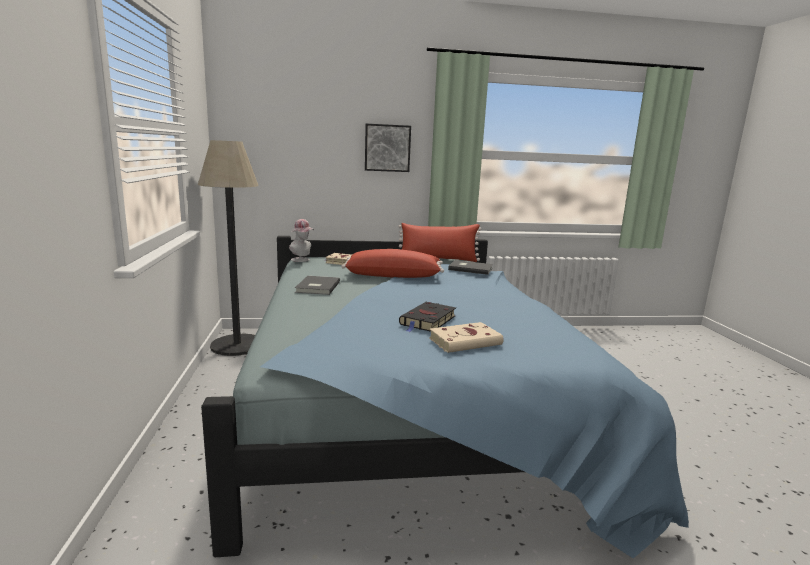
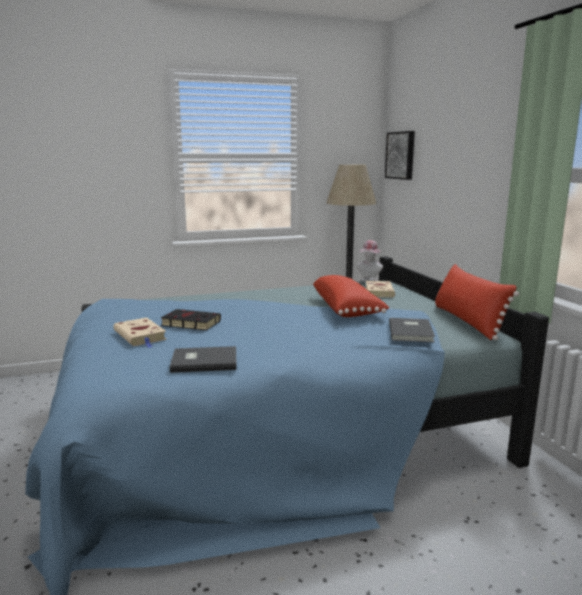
camera: 80 degrees right, 0 degrees up
grey book [295,276,340,295] -> grey book moved to [170,346,237,373]
picture [365,124,411,172] -> picture moved to [385,131,415,180]

